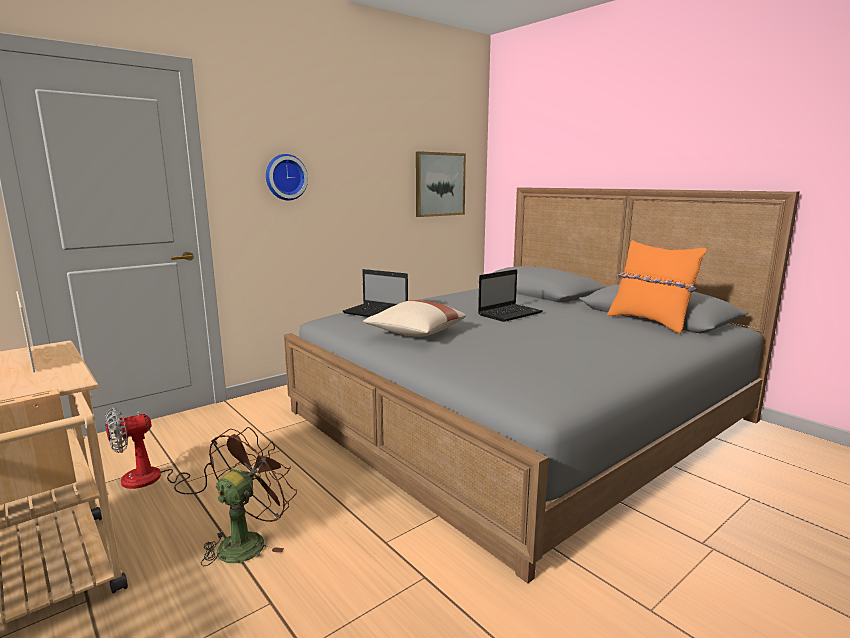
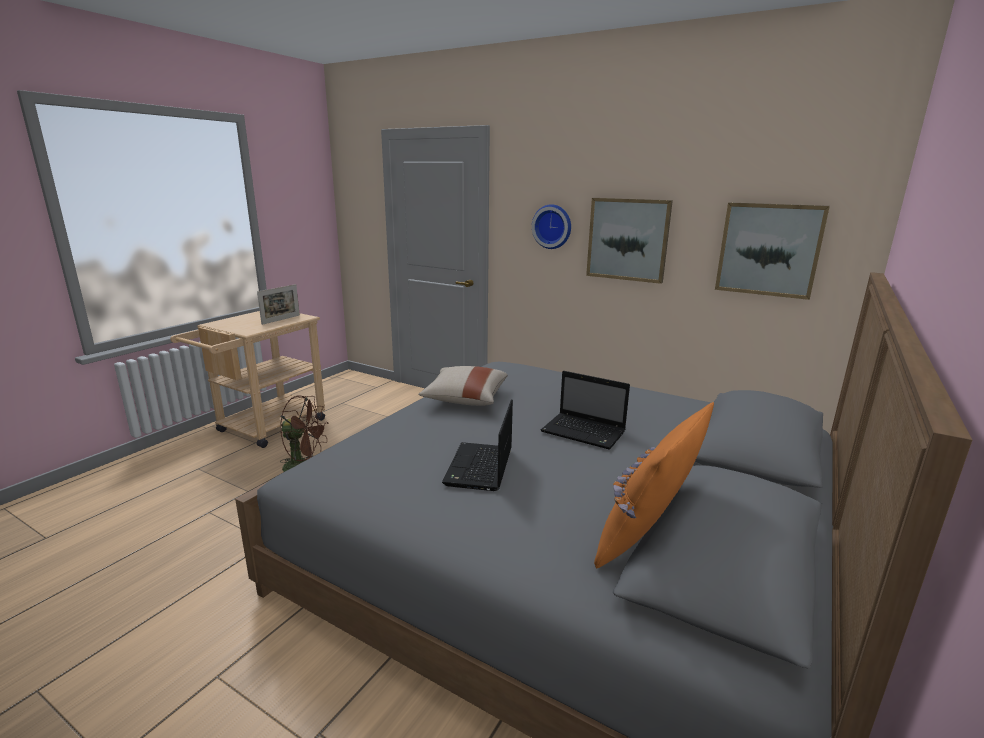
camera: 70 degrees right, 5 degrees up
fan [105,408,214,494] -> none
laptop [342,269,408,317] -> laptop moved to [442,400,513,491]
none -> picture [586,198,673,284]

